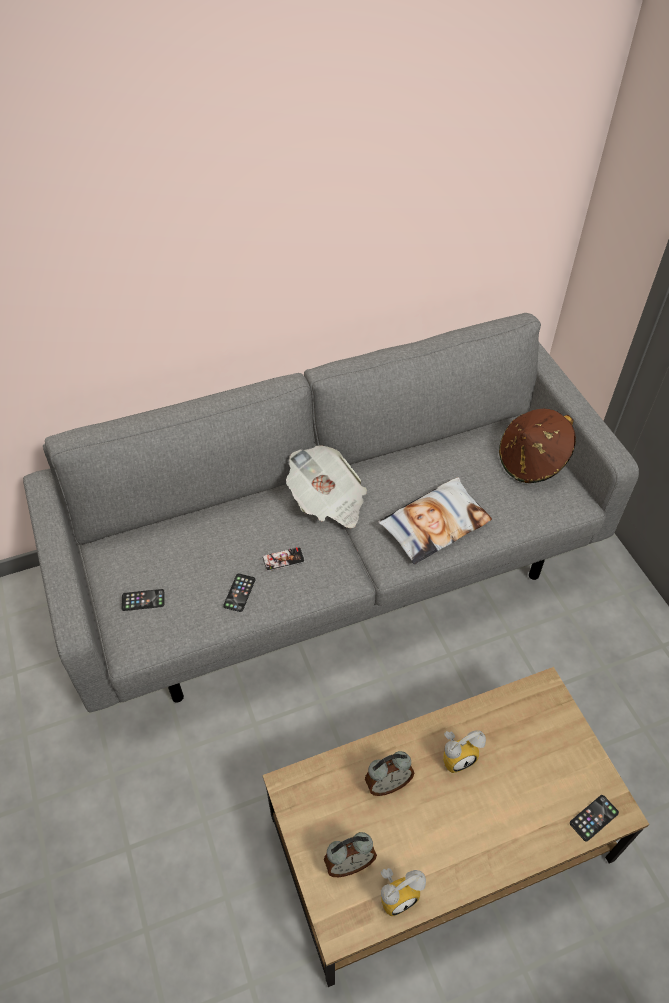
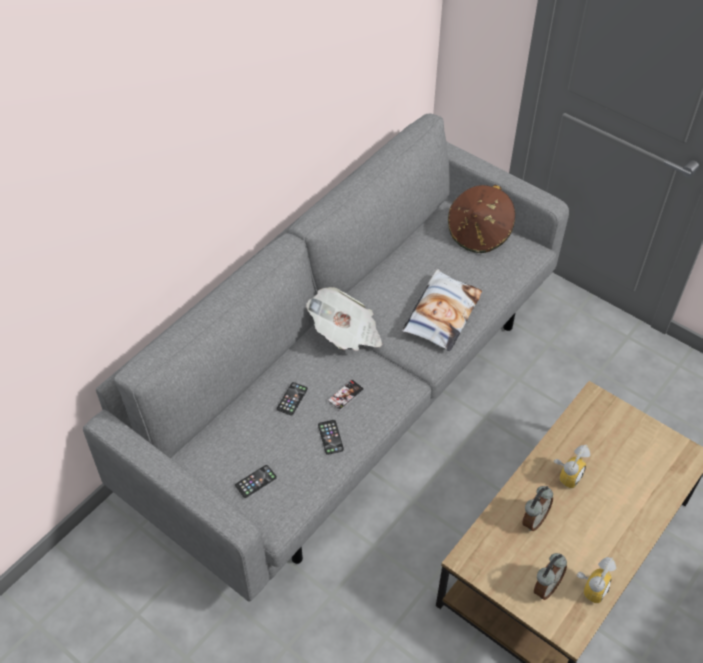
camera: 30 degrees left, 0 degrees up
phone [570,795,619,842] -> phone moved to [277,382,308,415]

